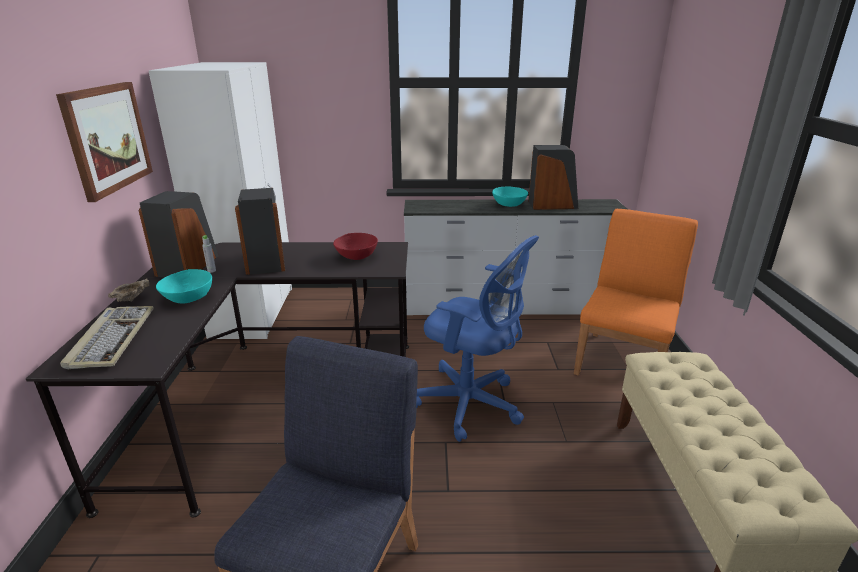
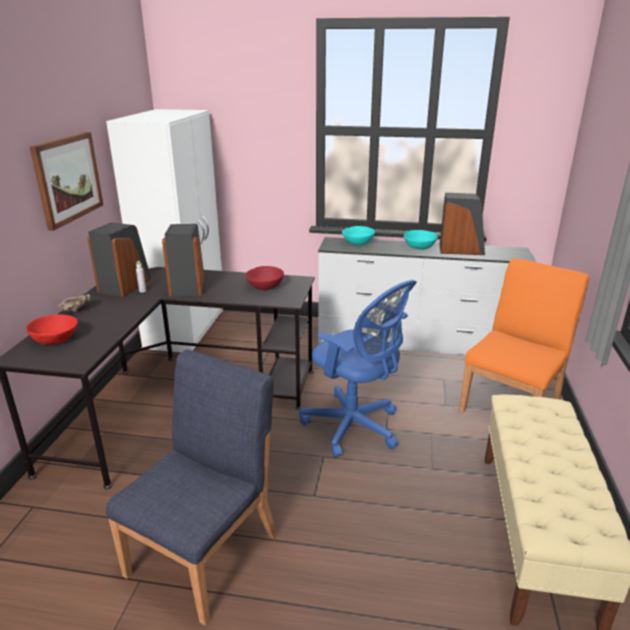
camera: 10 degrees right, 0 degrees up
keyboard [60,306,154,369] -> red bowl [26,315,78,345]
turquoise bowl [156,269,212,304] -> turquoise bowl moved to [342,226,375,245]

